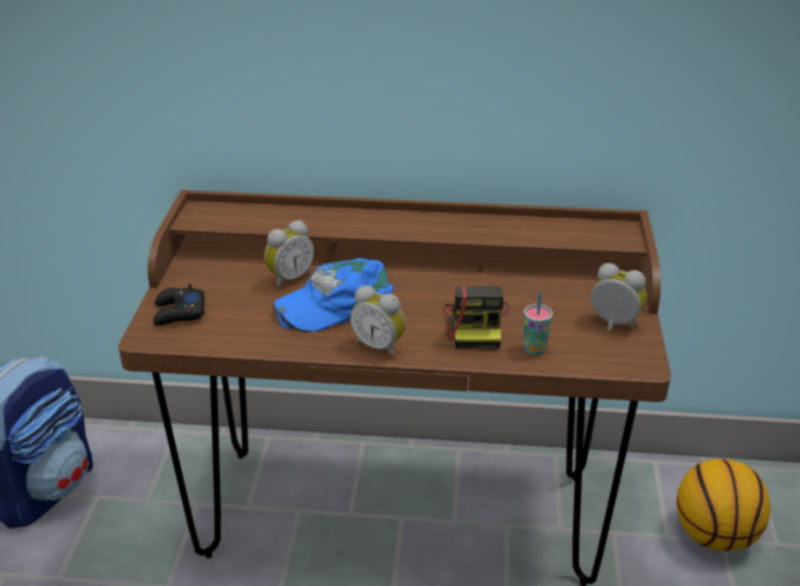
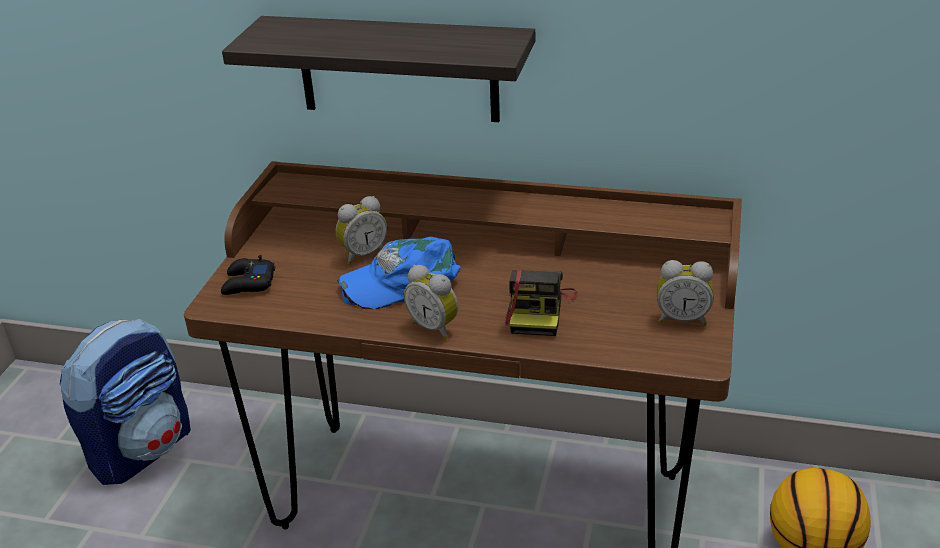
camera: 10 degrees right, 0 degrees up
cup [523,292,553,355] -> none
alarm clock [591,263,647,333] -> alarm clock turned 150 degrees clockwise [657,260,714,325]
none -> shelf [222,16,535,122]

